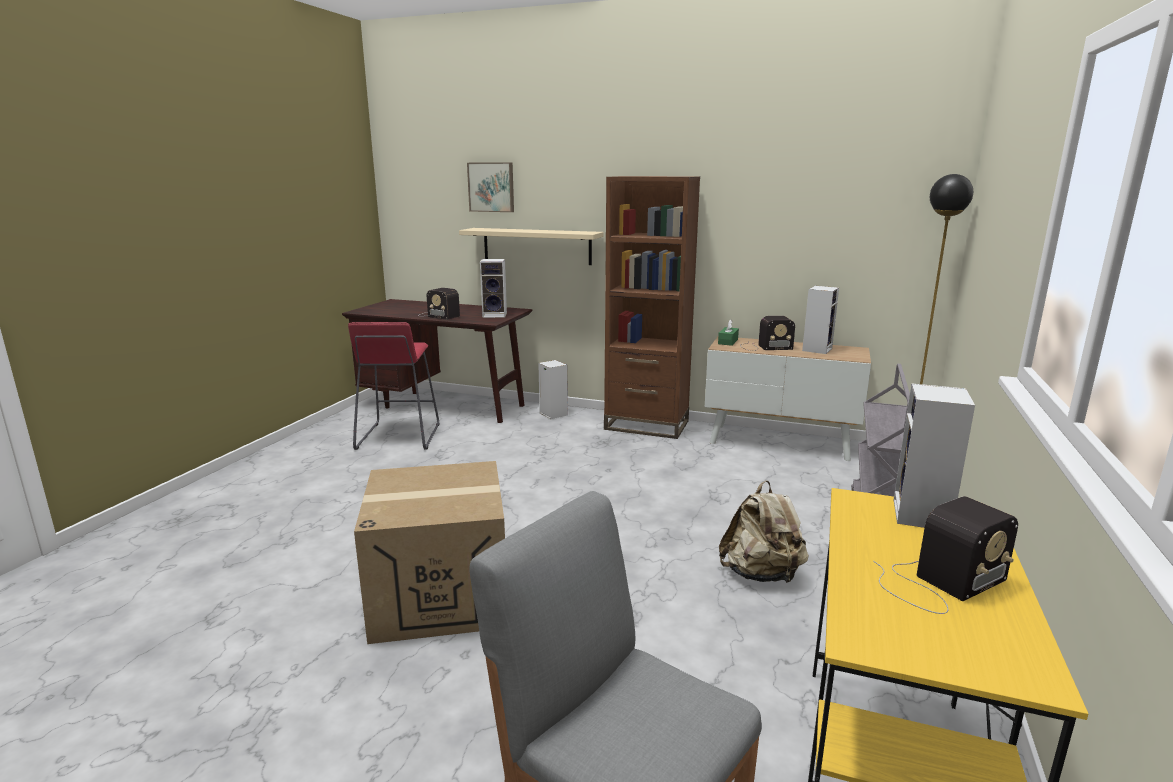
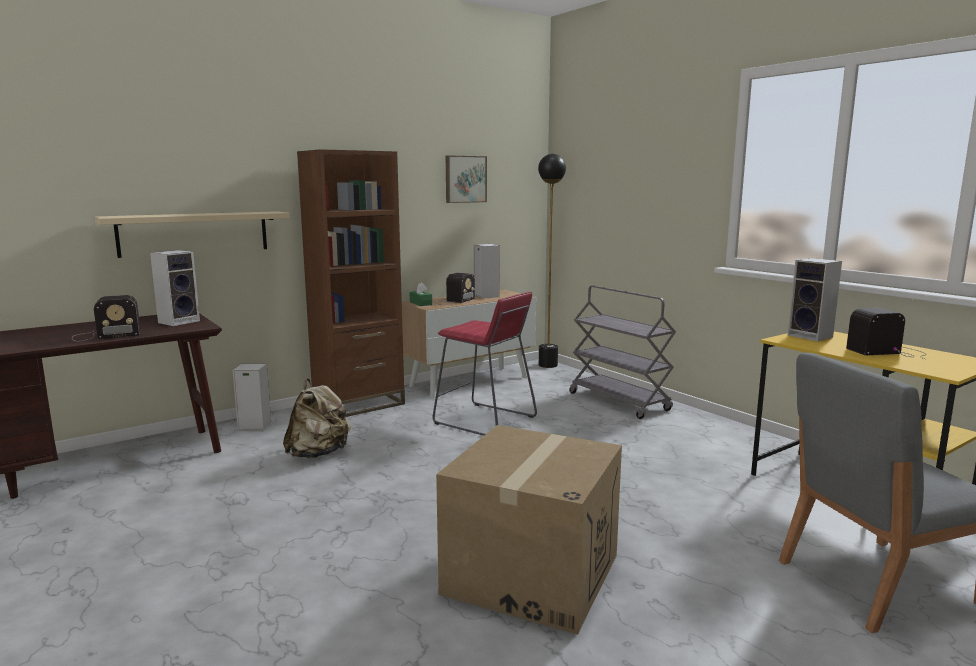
camera: 55 degrees left, 5 degrees down
red stool [348,322,439,450] -> red stool moved to [433,292,537,436]
picture [467,163,514,212] -> picture moved to [446,155,487,203]
beige backpack [719,480,809,583] -> beige backpack moved to [283,378,351,458]
radio [873,496,1018,614] -> radio turned 105 degrees counterclockwise [846,308,926,359]

